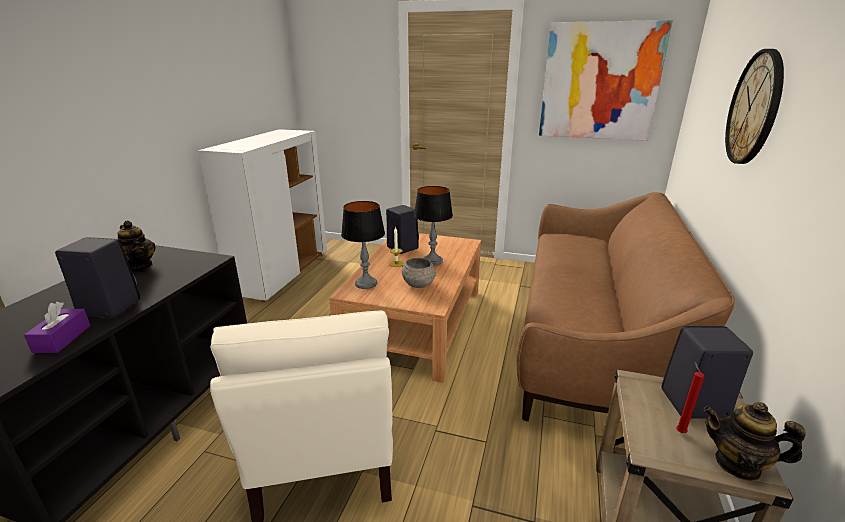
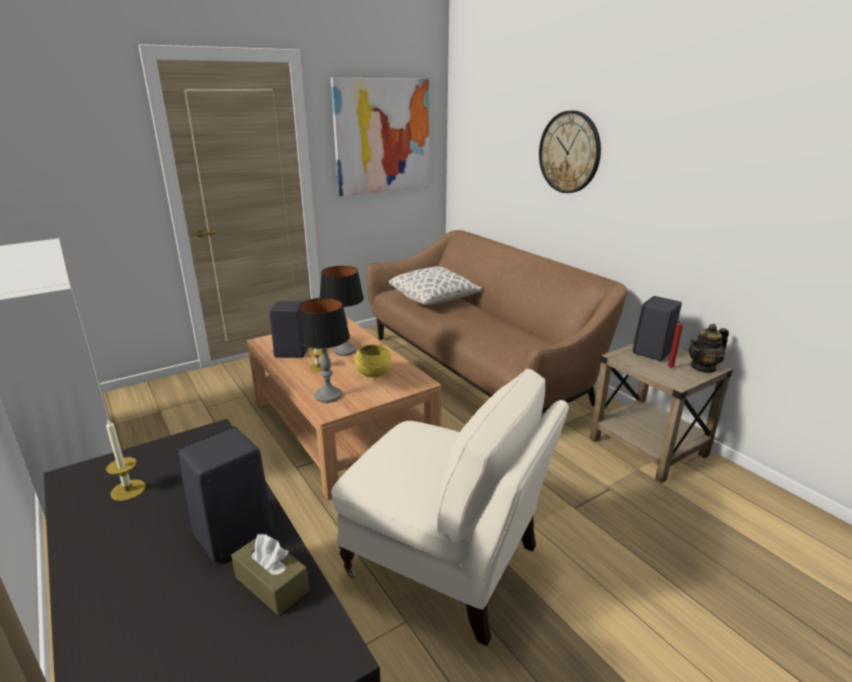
camera: 50 degrees left, 0 degrees up
purple tissue box [24,302,91,353] -> brown tissue box [231,534,309,615]
teapot [117,221,156,270] -> candle [106,419,146,501]
grey bowl [402,258,436,288] -> yellow bowl [354,344,392,377]
none -> pillow [389,266,482,305]

